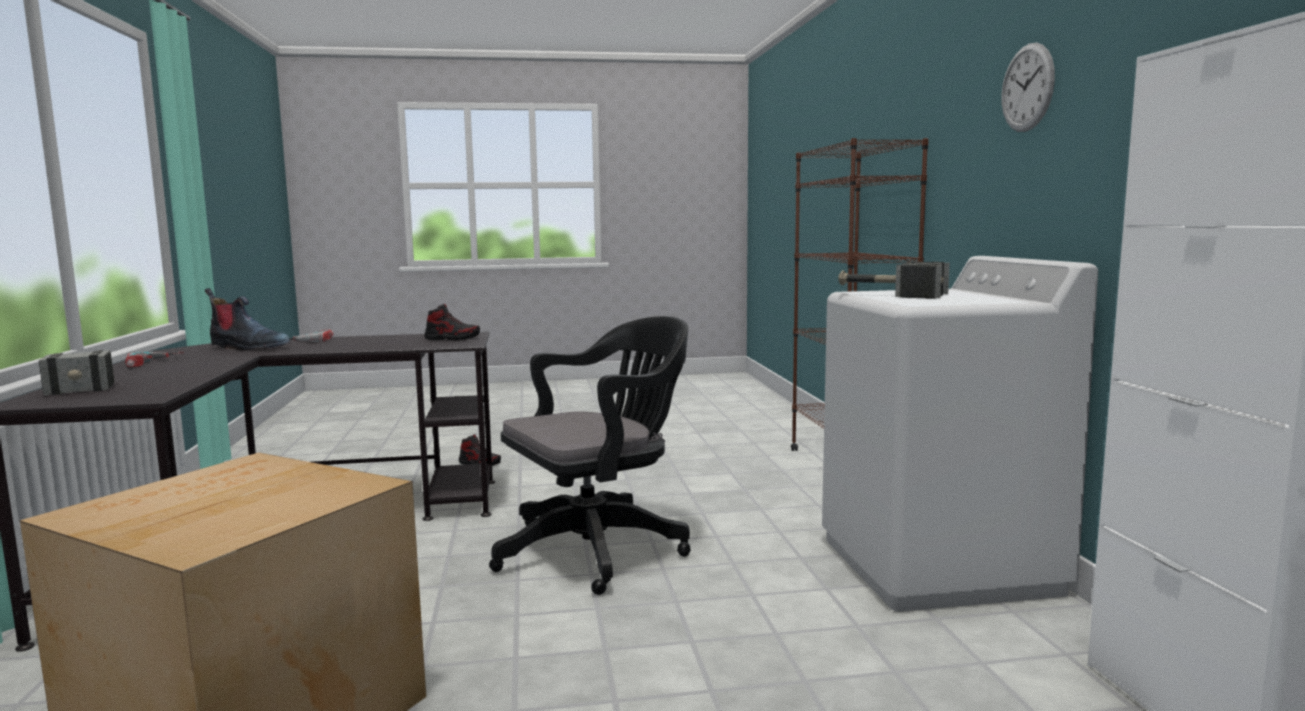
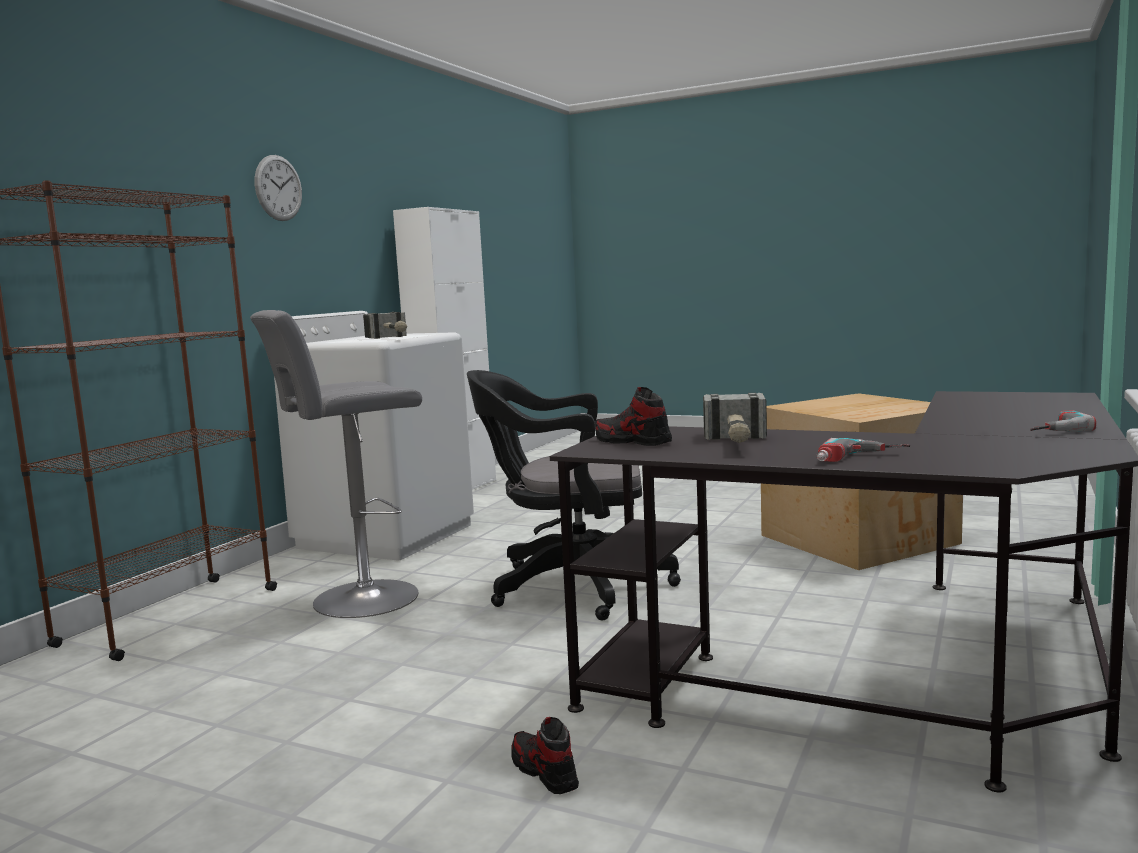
camera: 145 degrees left, 0 degrees up
hammer [39,350,114,396] -> hammer moved to [703,393,767,443]
boot [205,288,291,351] -> none
none -> grey stool [250,310,422,618]

